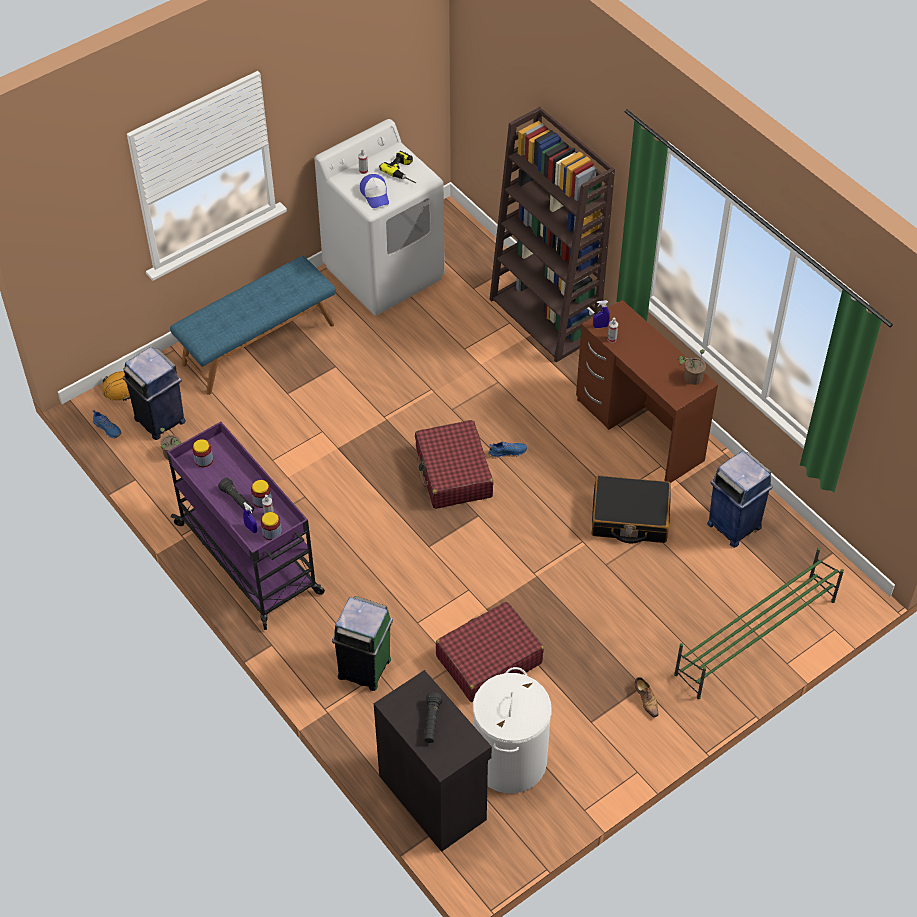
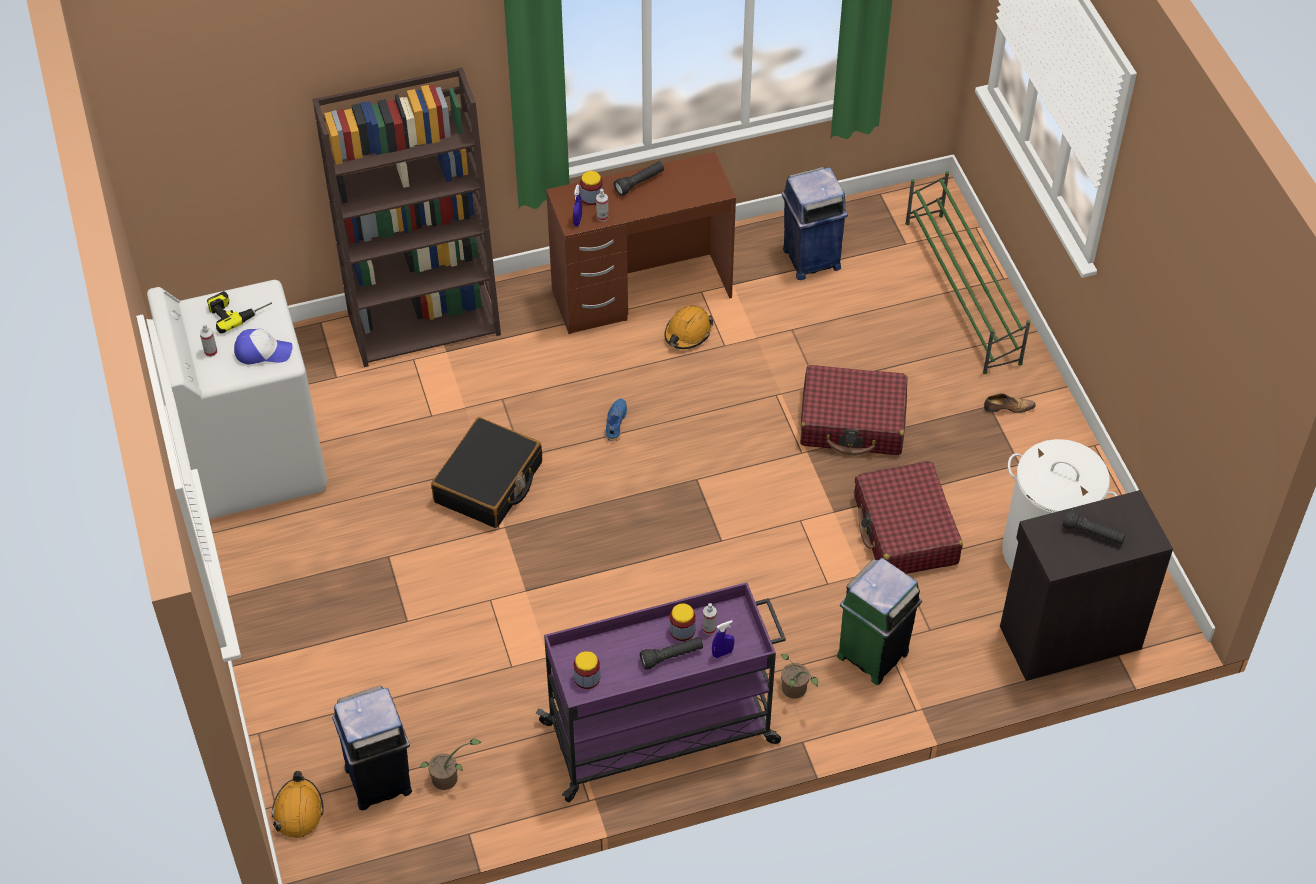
camera: 70 degrees left, 0 degrees up
blue shoe [93,410,121,439] -> none
blue bench [170,256,336,395] -> none
jar [261,512,282,540] -> jar moved to [580,171,603,205]
red suitcase [415,420,494,509] -> red suitcase moved to [800,365,908,456]
black suitcase [592,475,671,544] -> black suitcase moved to [431,417,542,528]
potted plant [678,349,706,385] -> potted plant moved to [781,654,818,699]
none -> black flashlight [614,161,664,195]
none -> orange hard hat [664,305,713,349]

